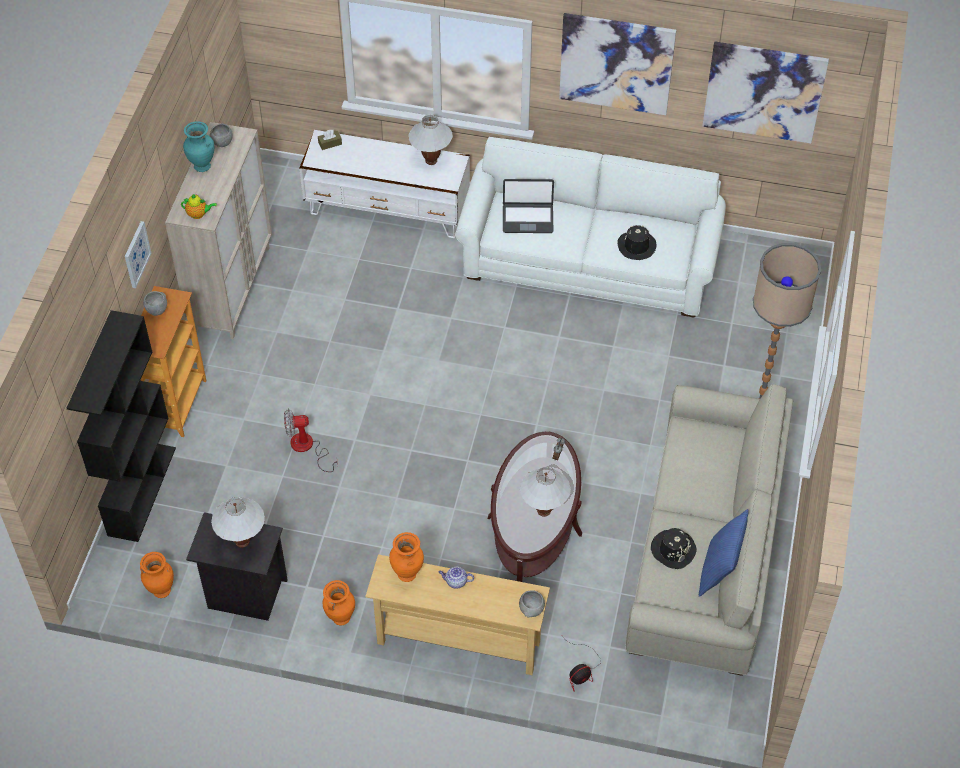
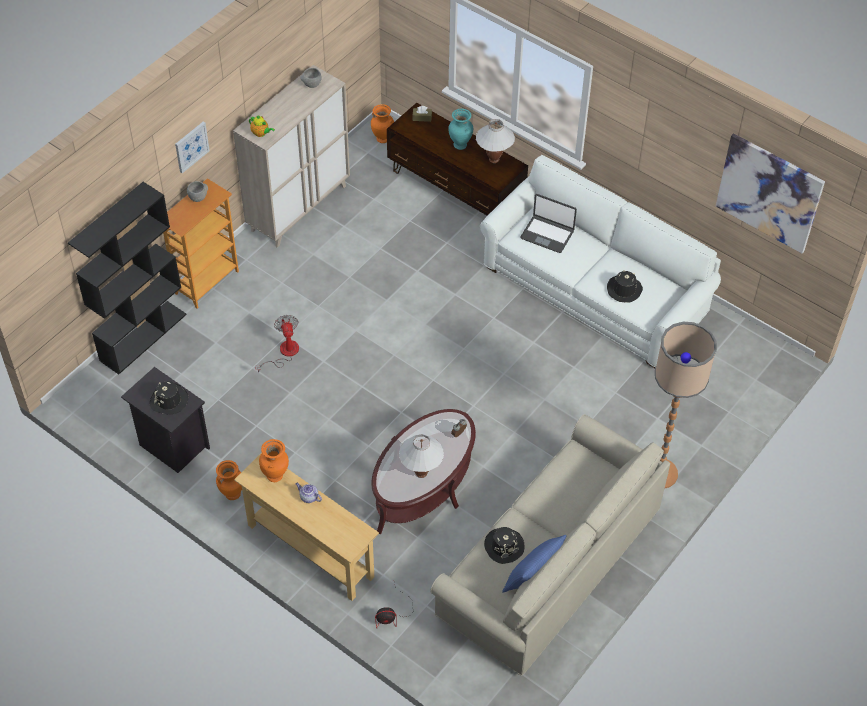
camera: 25 degrees right, 0 degrees up
orange vase [140,552,174,598] -> orange vase moved to [371,104,394,143]
turquoise vase [183,121,214,172] -> turquoise vase moved to [448,109,473,150]
white table lamp [211,497,265,548] -> black hat [150,381,188,415]
fan [284,409,338,472] -> fan turned 60 degrees clockwise [255,315,299,372]
white tv stand [299,130,470,238] -> brown tv stand [387,103,528,216]
grey bowl [519,590,545,617] -> none
picture [559,13,676,115] -> none

